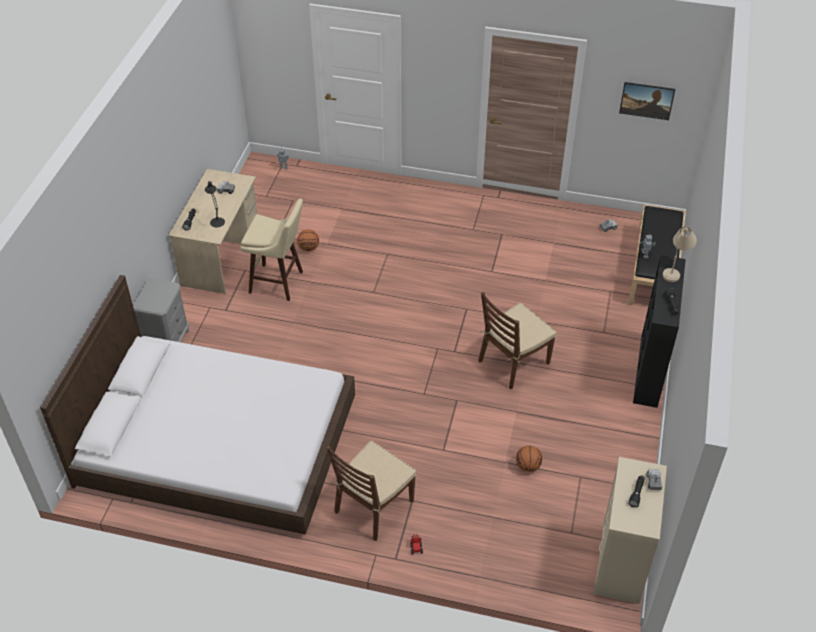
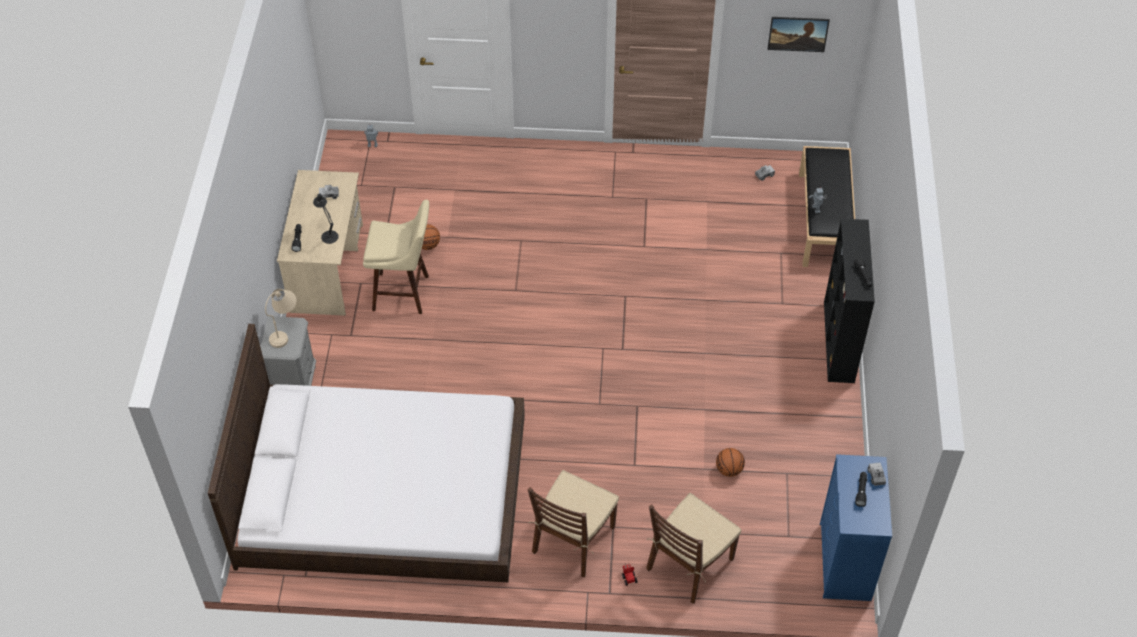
camera: 10 degrees left, 5 degrees up
brown chair [478,292,557,390] -> brown chair moved to [646,493,741,604]
beige dresser [593,457,667,604] -> blue dresser [820,454,892,601]
beige table lamp [662,226,697,282] -> beige table lamp moved to [265,289,296,348]

